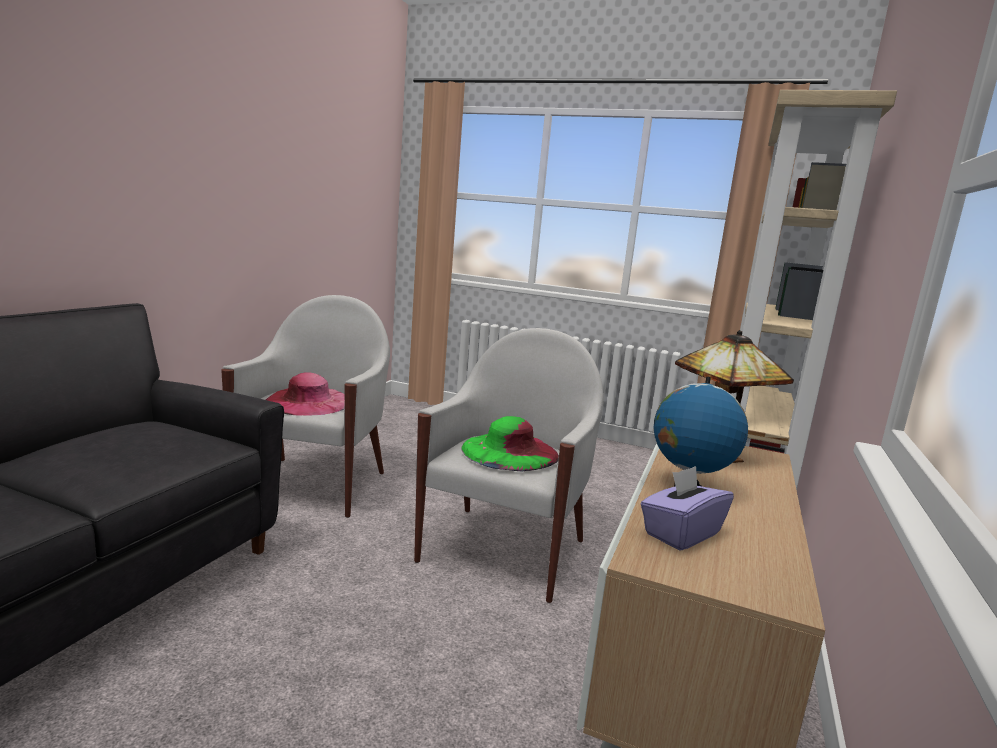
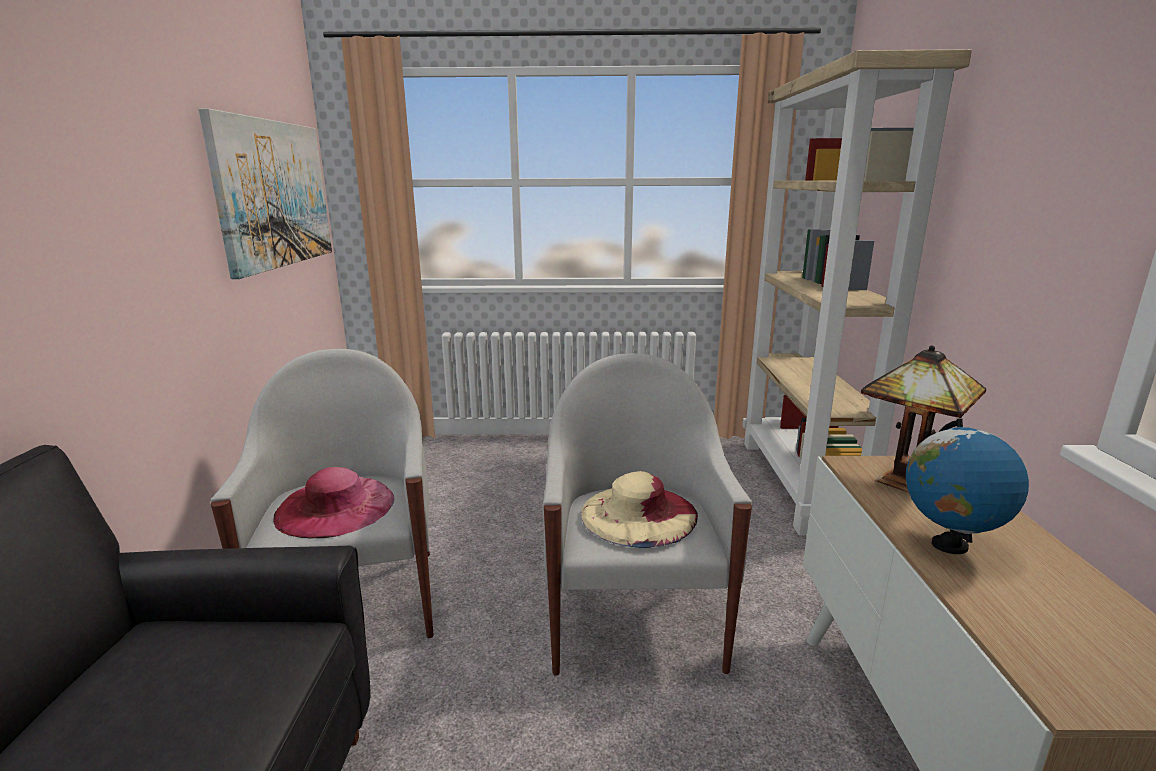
camera: 20 degrees left, 5 degrees up
green hat [461,416,559,472] -> beige hat [581,471,698,548]
purple tissue box [641,466,734,551] -> none
none -> picture [198,108,332,279]

